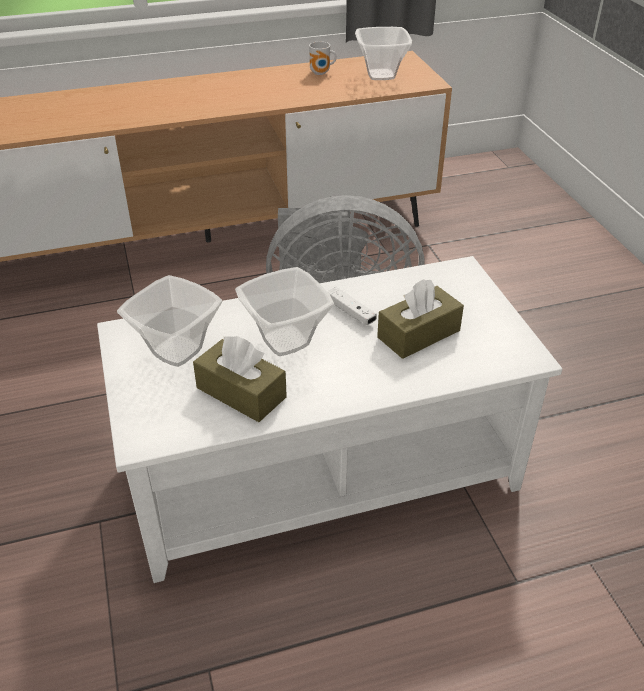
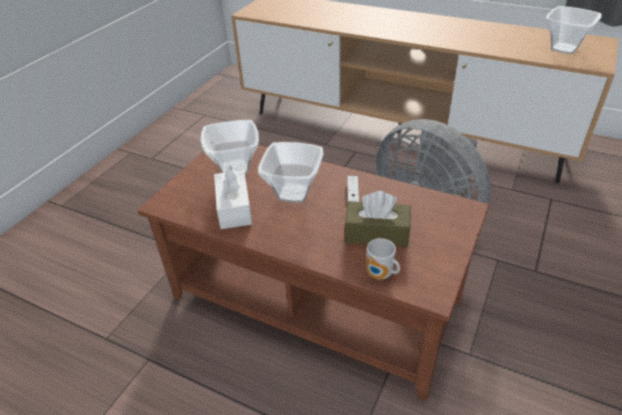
camera: 45 degrees right, 0 degrees up
white coffee table [97,256,562,583] -> brown coffee table [137,145,489,401]
brown tissue box [193,336,287,422] -> white tissue box [214,165,252,229]
mug [309,41,337,75] -> mug moved to [366,238,400,280]

